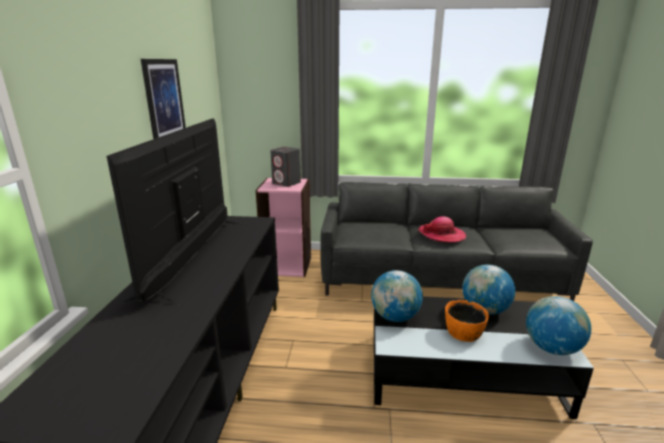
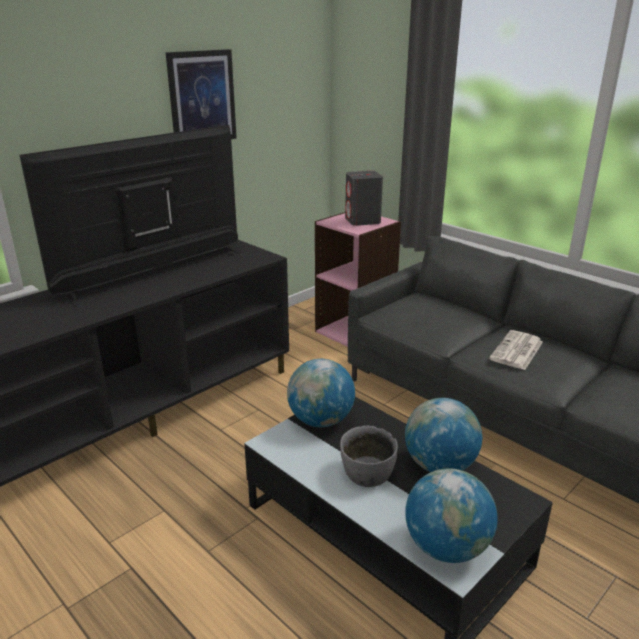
camera: 40 degrees right, 5 degrees up
hat [418,216,466,242] -> newspaper [489,330,543,370]
orange bowl [445,300,489,342] -> grey bowl [340,426,398,487]

